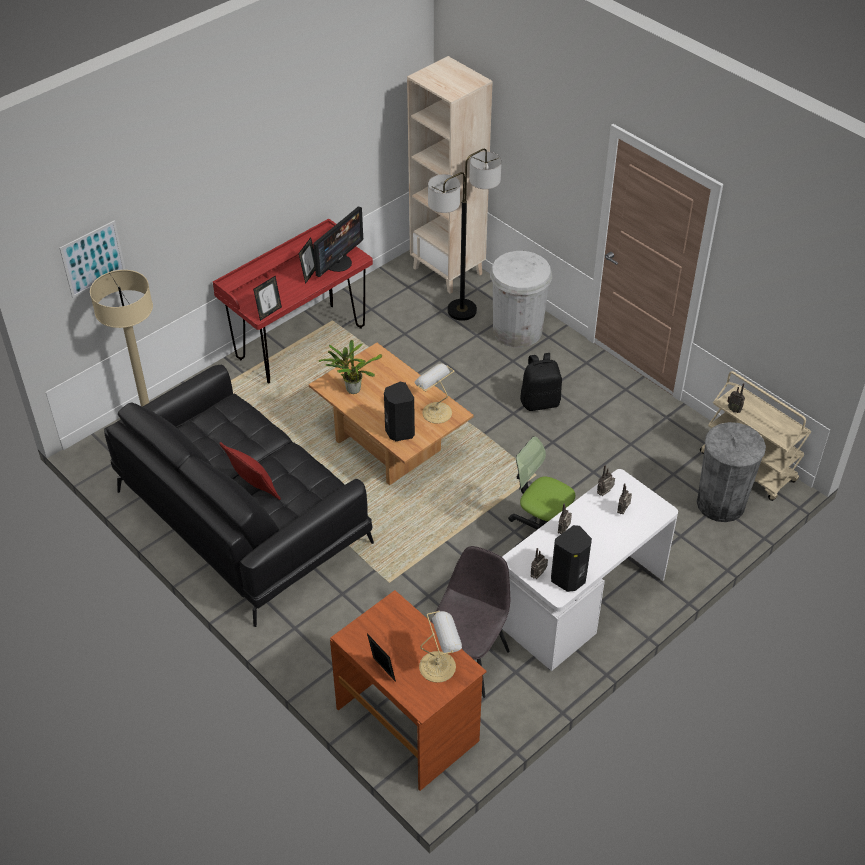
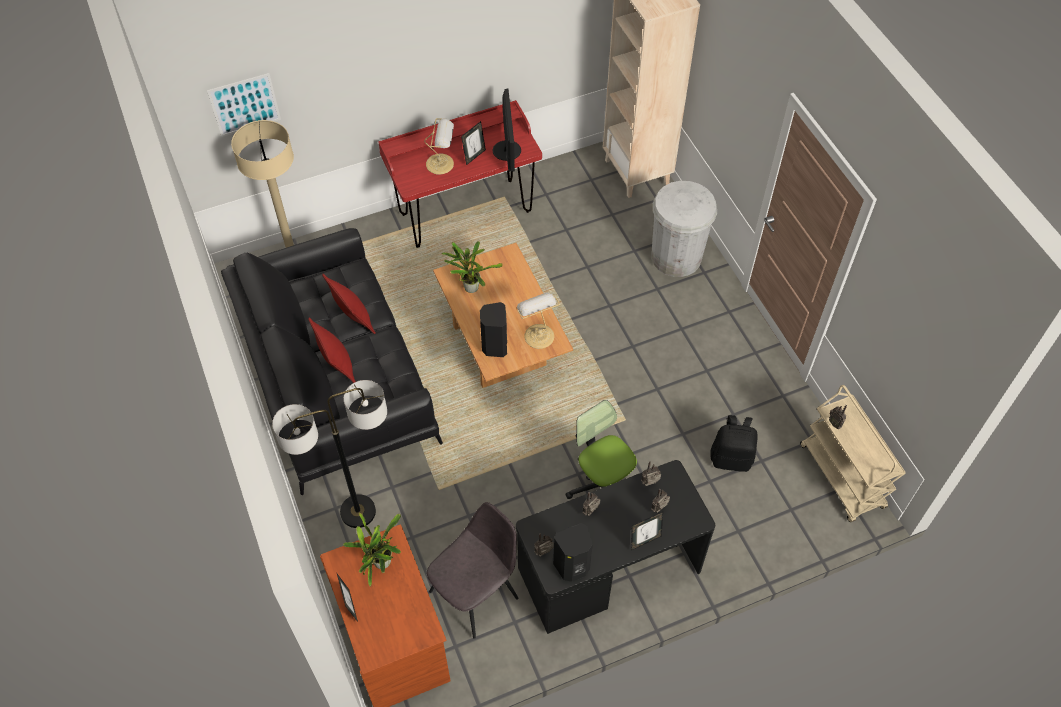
camera: 20 degrees right, 10 degrees up
picture frame [253,276,282,321] -> picture frame moved to [631,512,663,550]
monitor [313,206,363,277] -> monitor turned 60 degrees counterclockwise [493,89,521,171]
table lamp [419,611,462,683] -> table lamp moved to [424,118,454,174]
floor lamp [428,149,502,321] -> floor lamp moved to [272,380,387,528]
white desk [502,469,678,671] -> black desk [516,460,715,634]
black backpack [520,353,562,411] -> black backpack moved to [710,415,758,472]
grey trash can [697,422,766,522] -> none
none -> red pillow [322,274,376,334]
none -> potted plant [343,513,401,587]

